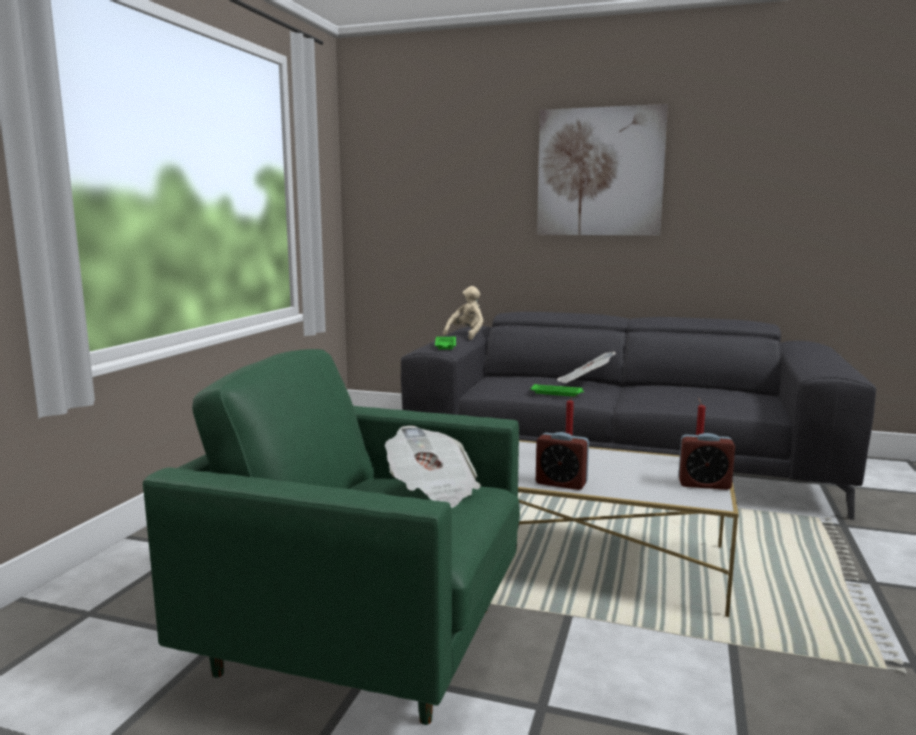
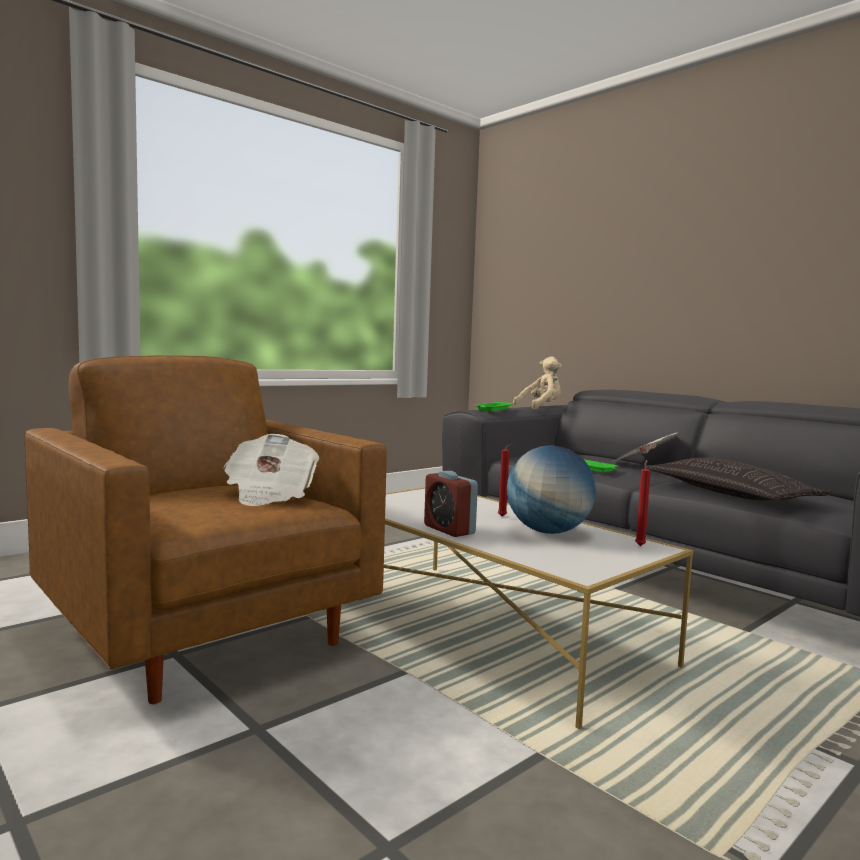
camera: 30 degrees right, 5 degrees down
green armchair [143,349,520,725] -> brown armchair [24,355,387,704]
picture [537,104,668,236] -> none
alarm clock [679,433,735,490] -> none
none -> globe [507,445,595,534]
none -> pillow [643,457,831,501]

